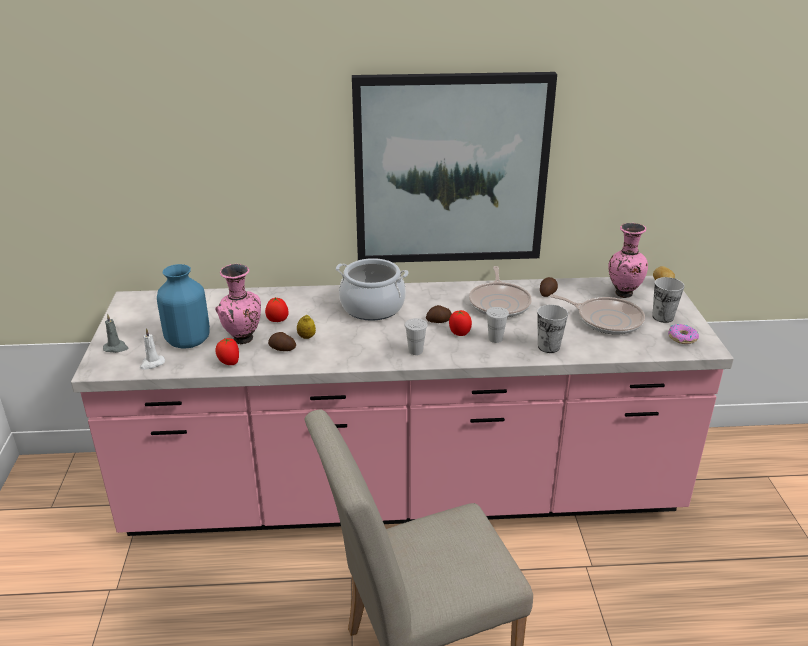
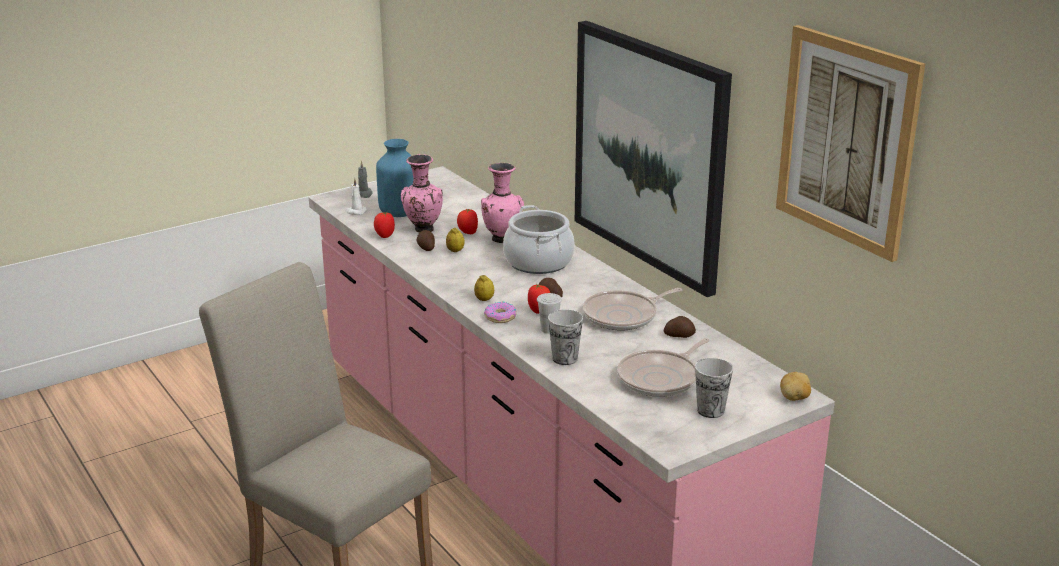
camera: 60 degrees right, 5 degrees down
white cup [405,318,428,355] -> lemon [474,275,494,301]
frying pan [550,294,645,335] -> frying pan turned 45 degrees clockwise [617,338,710,397]
pink vase [608,223,648,298] -> pink vase moved to [481,163,524,243]
donut [668,324,699,344] -> donut moved to [484,301,517,323]
none -> picture [776,25,925,262]

